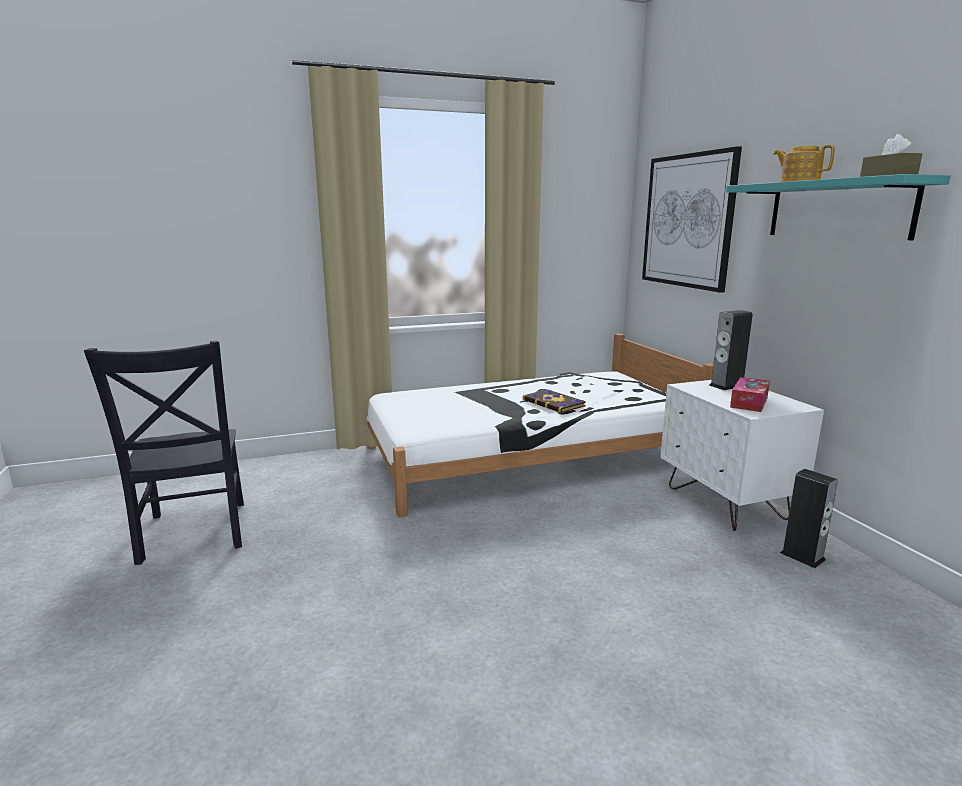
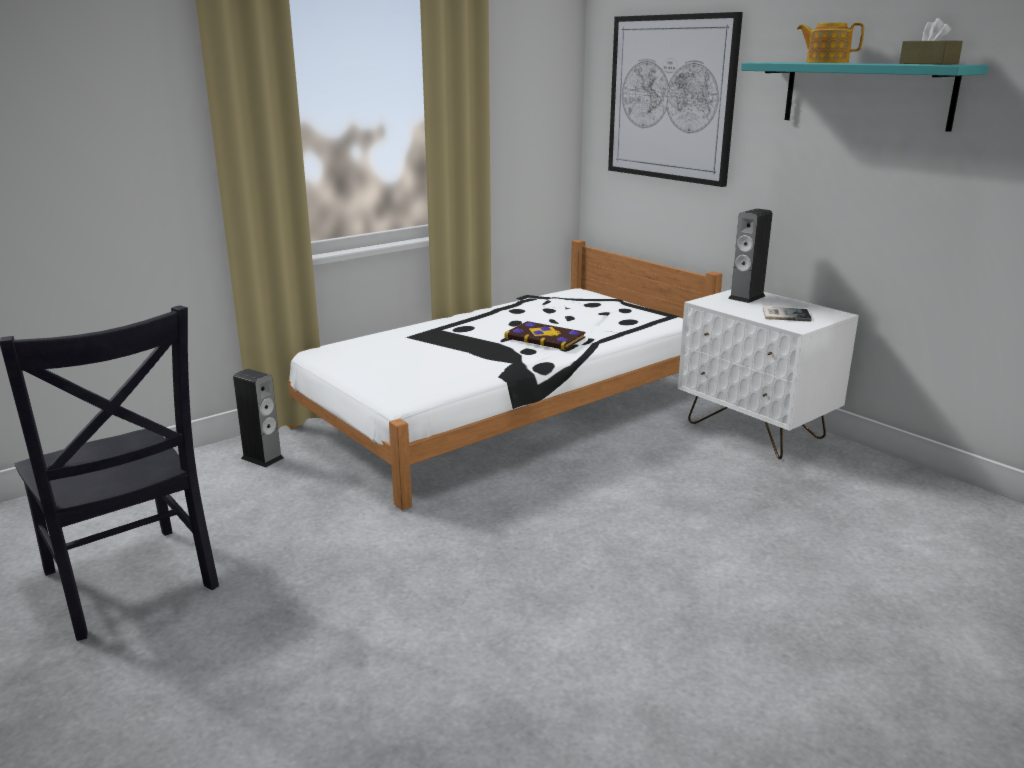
camera: 20 degrees left, 5 degrees up
tissue box [730,377,770,412] -> book [763,307,812,322]
speaker [780,469,838,568] -> speaker moved to [233,369,284,468]

